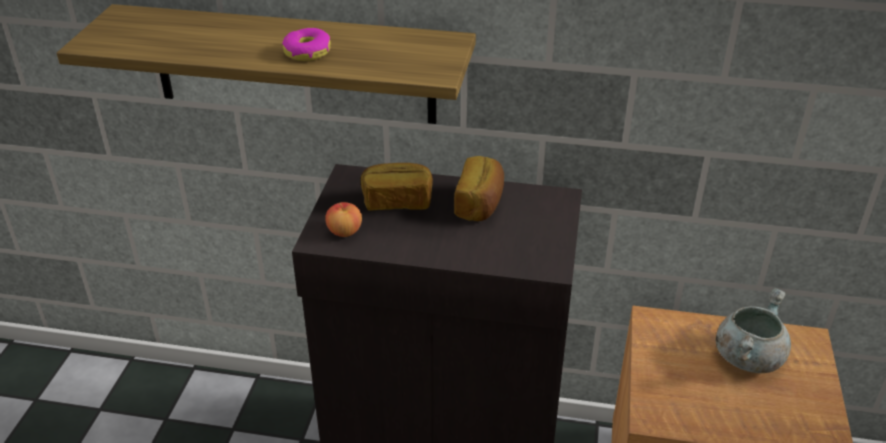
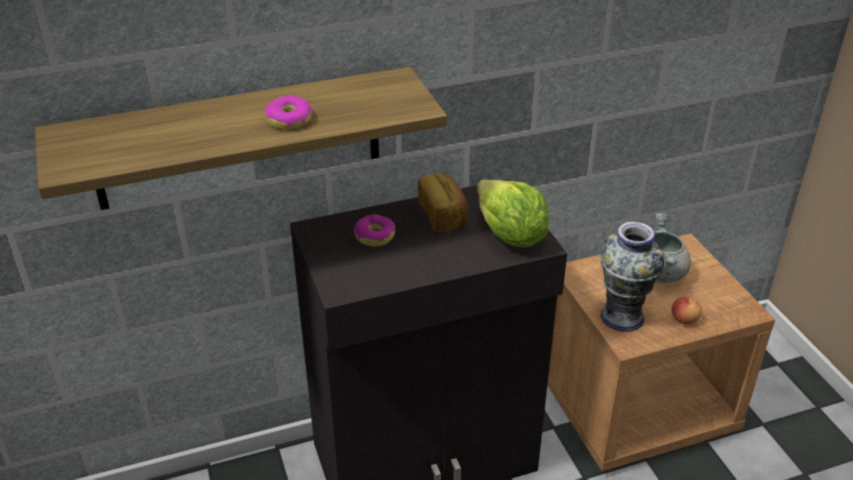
camera: 30 degrees left, 0 degrees up
apple [325,202,362,237] -> apple moved to [672,297,702,324]
bread [361,163,433,211] -> donut [354,214,396,246]
none -> lettuce [477,179,549,247]
none -> vase [600,222,665,332]

